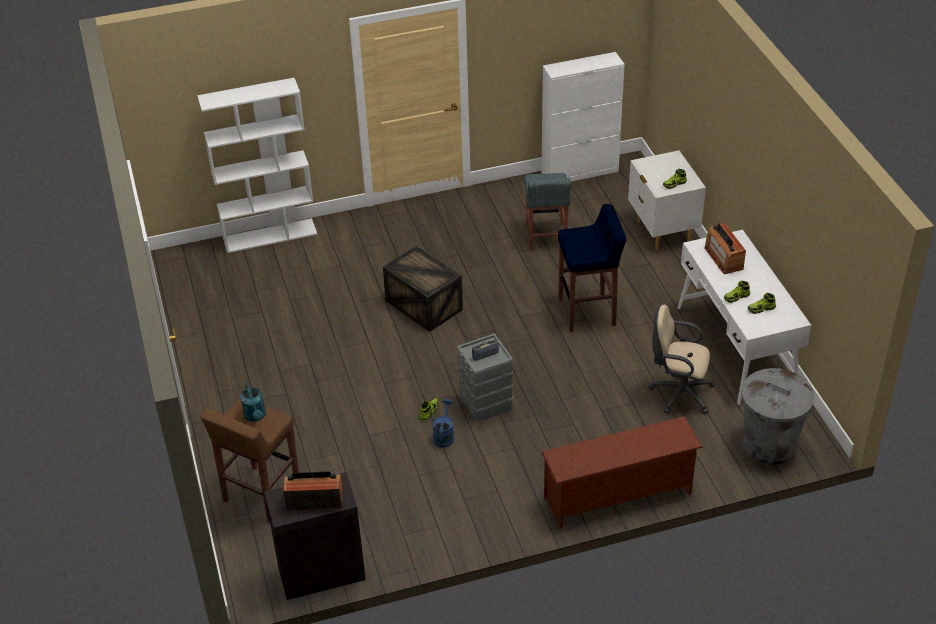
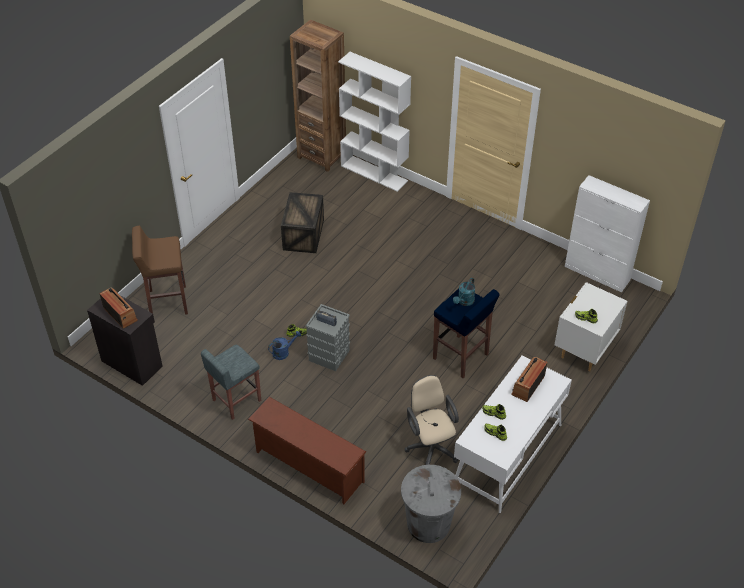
camera: 50 degrees right, 5 degrees up
turquoise watering can [240,382,266,422] -> turquoise watering can moved to [453,278,475,306]
crate [383,246,463,332] -> crate moved to [281,192,324,253]
grey stool [525,173,571,251] -> grey stool moved to [201,345,261,420]
none -> brown bookcase [290,20,346,172]

